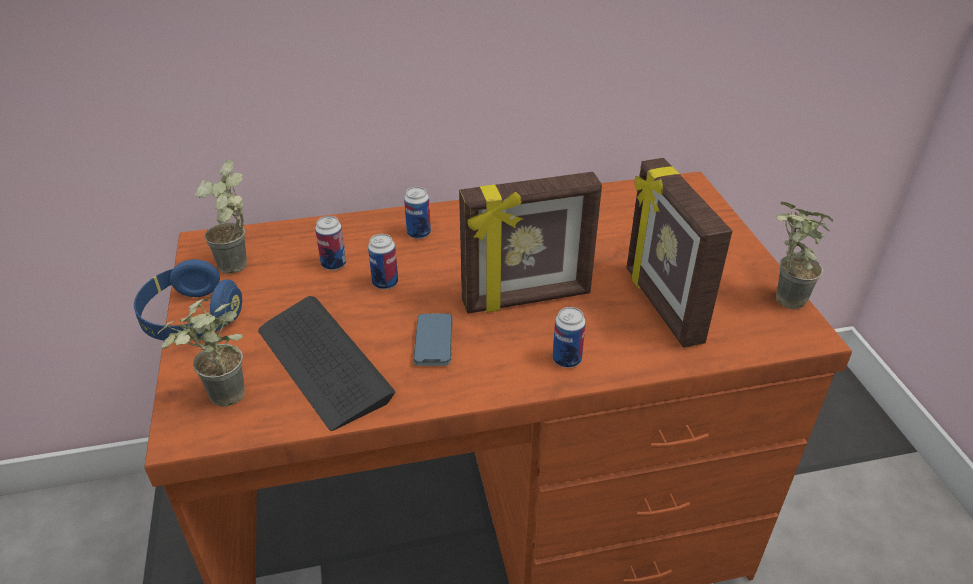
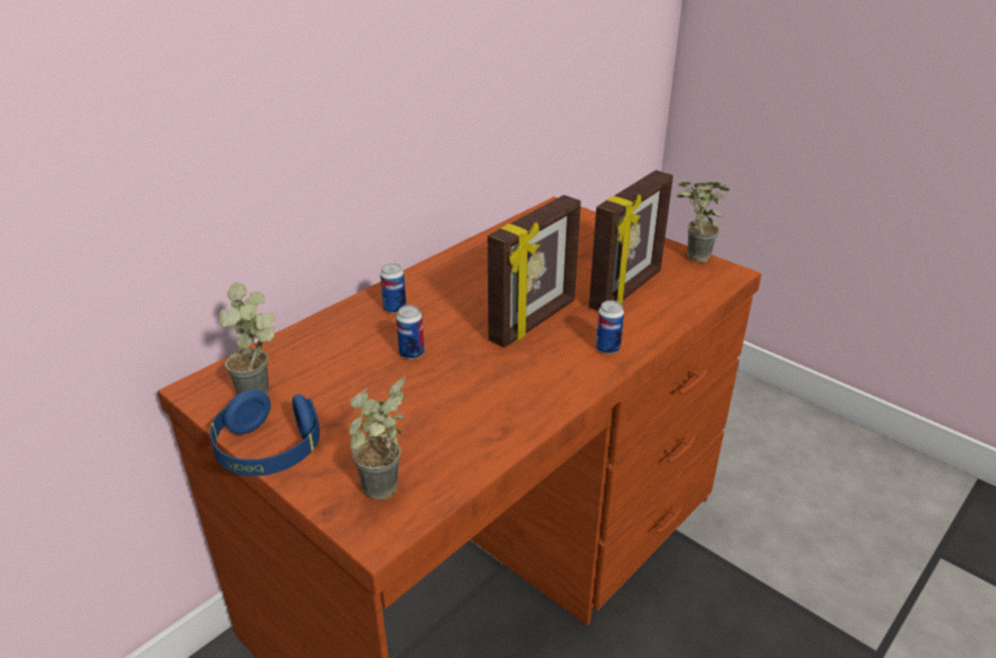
camera: 35 degrees left, 5 degrees down
keyboard [258,296,395,431] -> none
can [315,216,346,270] -> none
phone [414,314,452,366] -> none
picture frame [626,158,732,348] -> picture frame turned 90 degrees counterclockwise [589,170,673,311]

